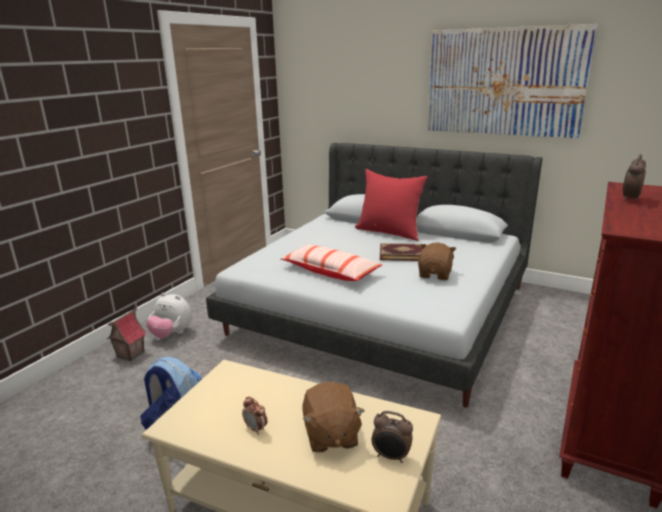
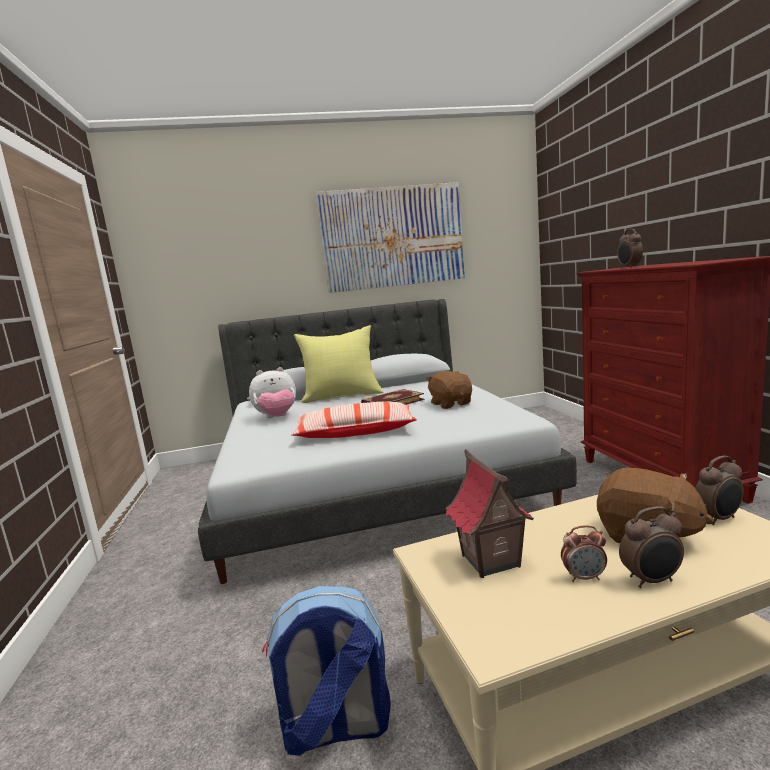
camera: 40 degrees left, 10 degrees down
toy house [107,307,147,361] -> toy house moved to [445,449,534,578]
plush toy [146,293,192,338] -> plush toy moved to [249,367,296,418]
red pillow [355,169,428,241] -> yellow pillow [294,325,383,403]
none -> alarm clock [619,506,684,588]

